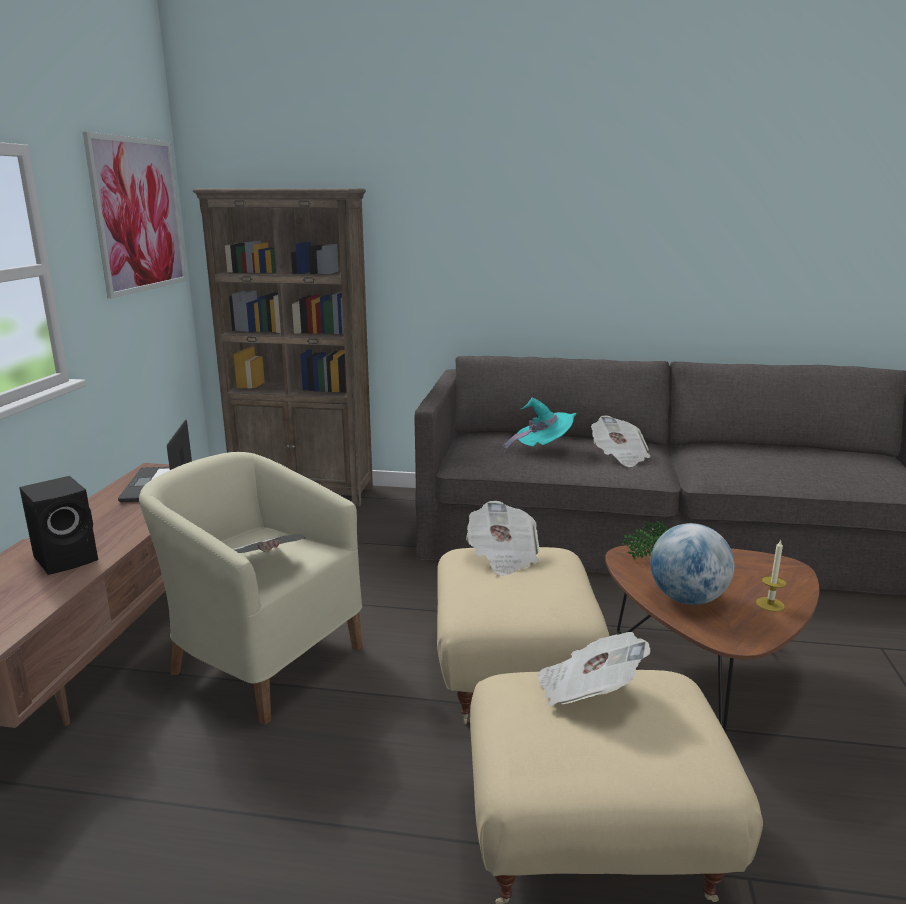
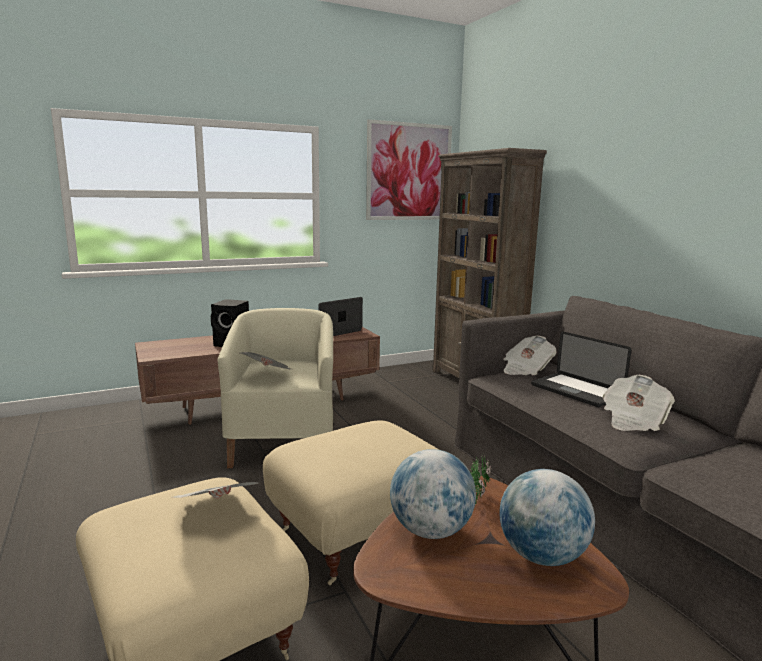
camera: 55 degrees right, 5 degrees down
newspaper [466,501,539,576] -> newspaper moved to [503,336,556,375]
turquoise hat [502,397,577,452] -> laptop [531,331,632,407]
candle [756,539,786,612] -> none
none -> globe [499,469,595,566]

